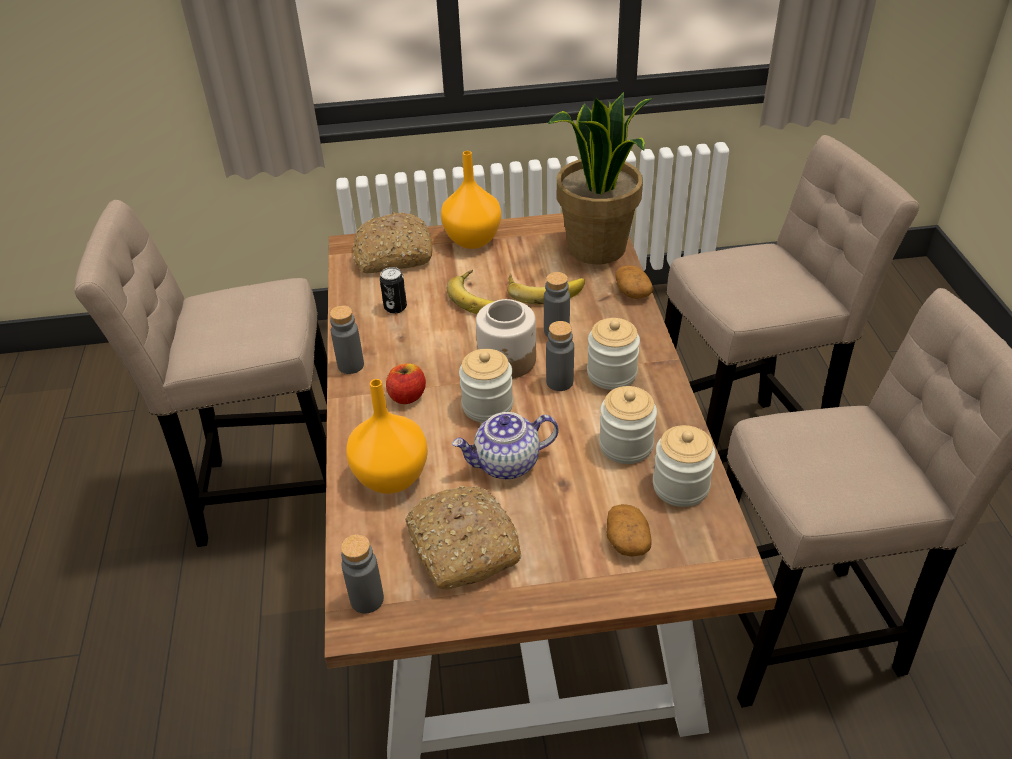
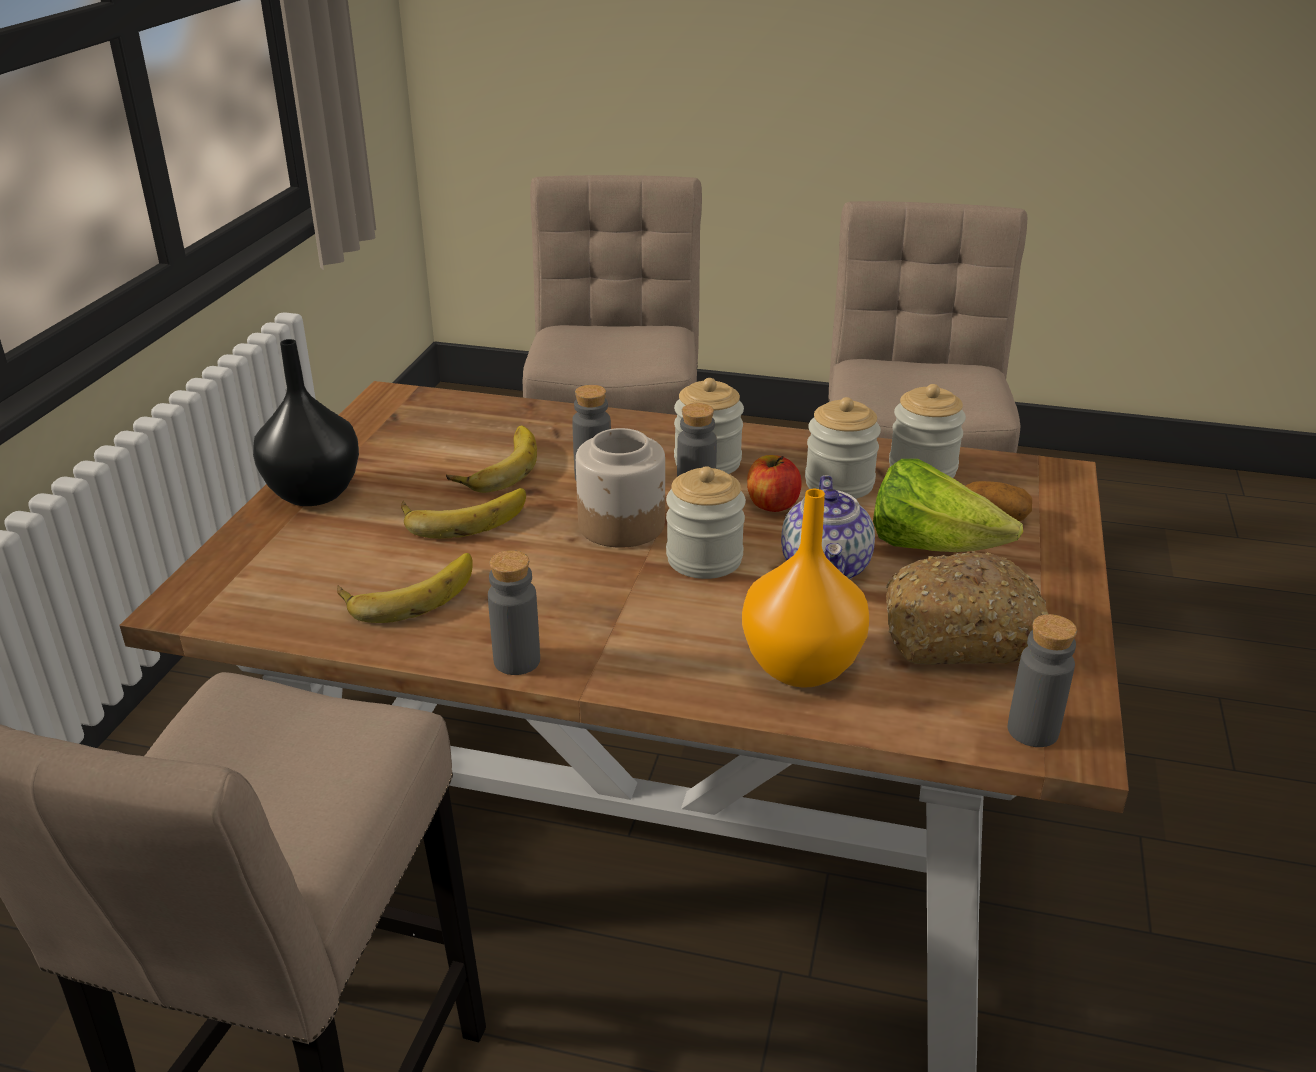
camera: 70 degrees left, 10 degrees down
bread [353,212,433,273] -> none
can [380,267,407,313] -> banana [337,553,473,623]
apple [386,363,426,404] -> apple moved to [747,455,802,512]
orange vase [441,151,501,249] -> black vase [253,339,359,506]
potted plant [548,92,653,264] -> none
potato [615,265,653,299] -> none
none -> lettuce [873,459,1023,552]

